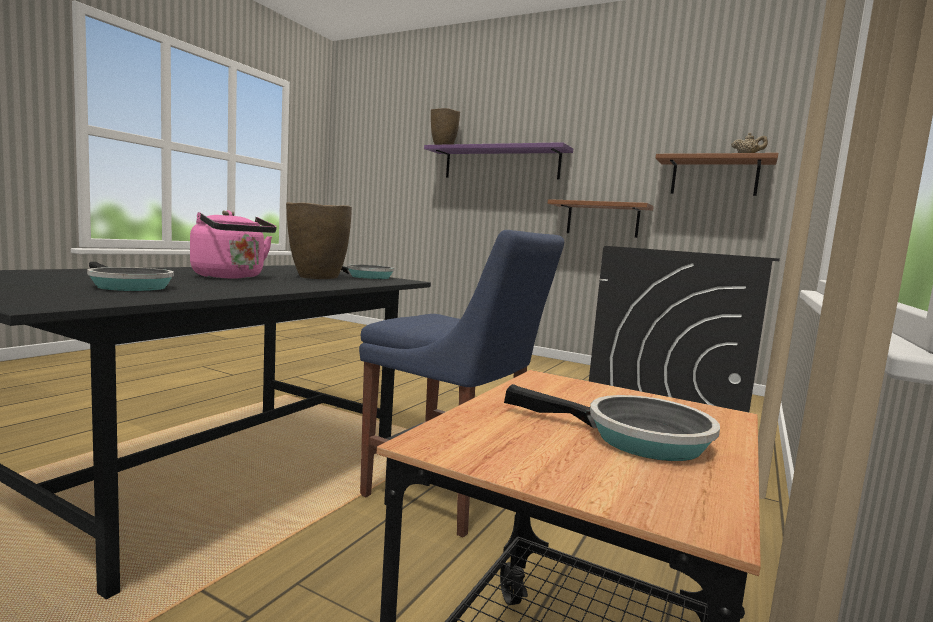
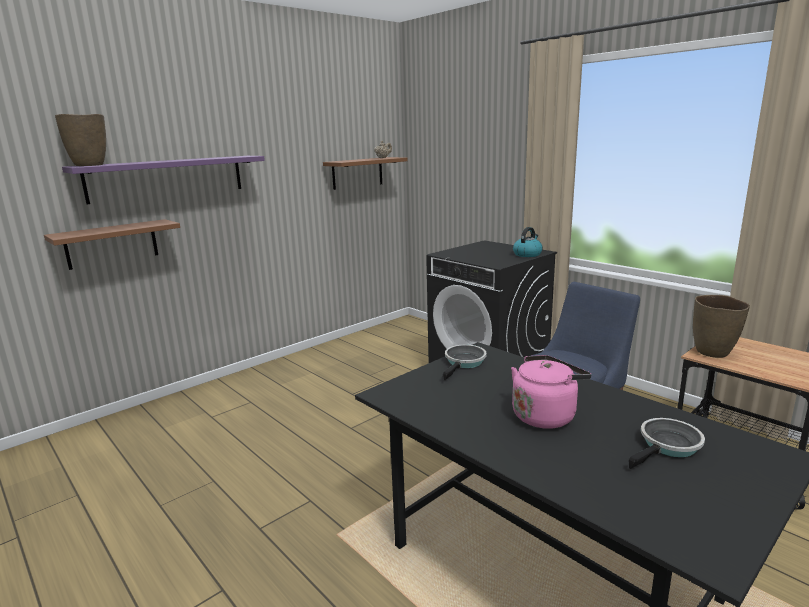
camera: 70 degrees left, 10 degrees up
brown vase [286,202,352,279] -> brown vase moved to [693,295,750,358]
frying pan [504,384,720,461] -> none
brown shelf [548,199,654,238] -> brown shelf moved to [44,219,180,270]
none -> kettle [513,227,543,257]

